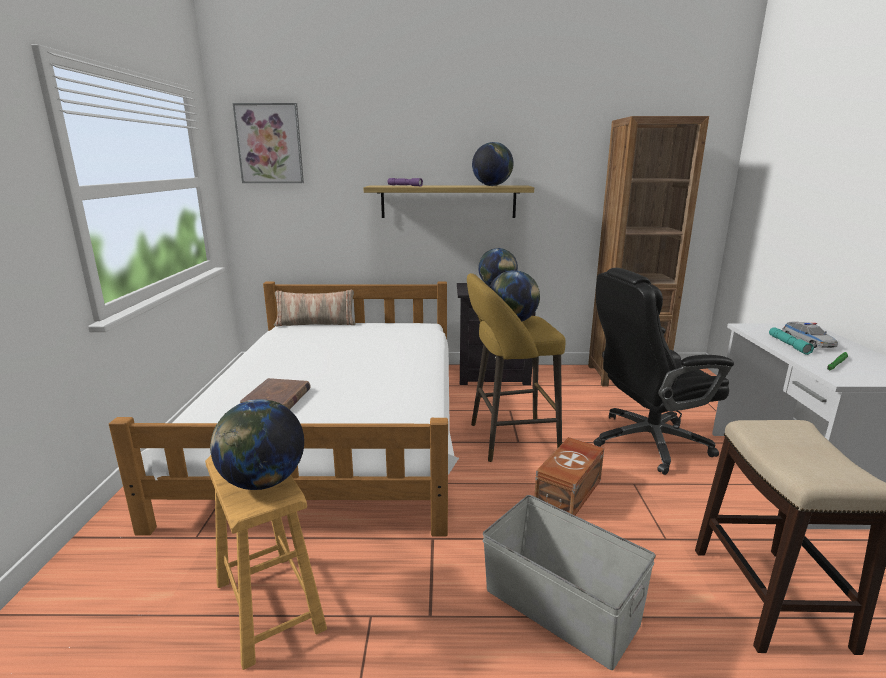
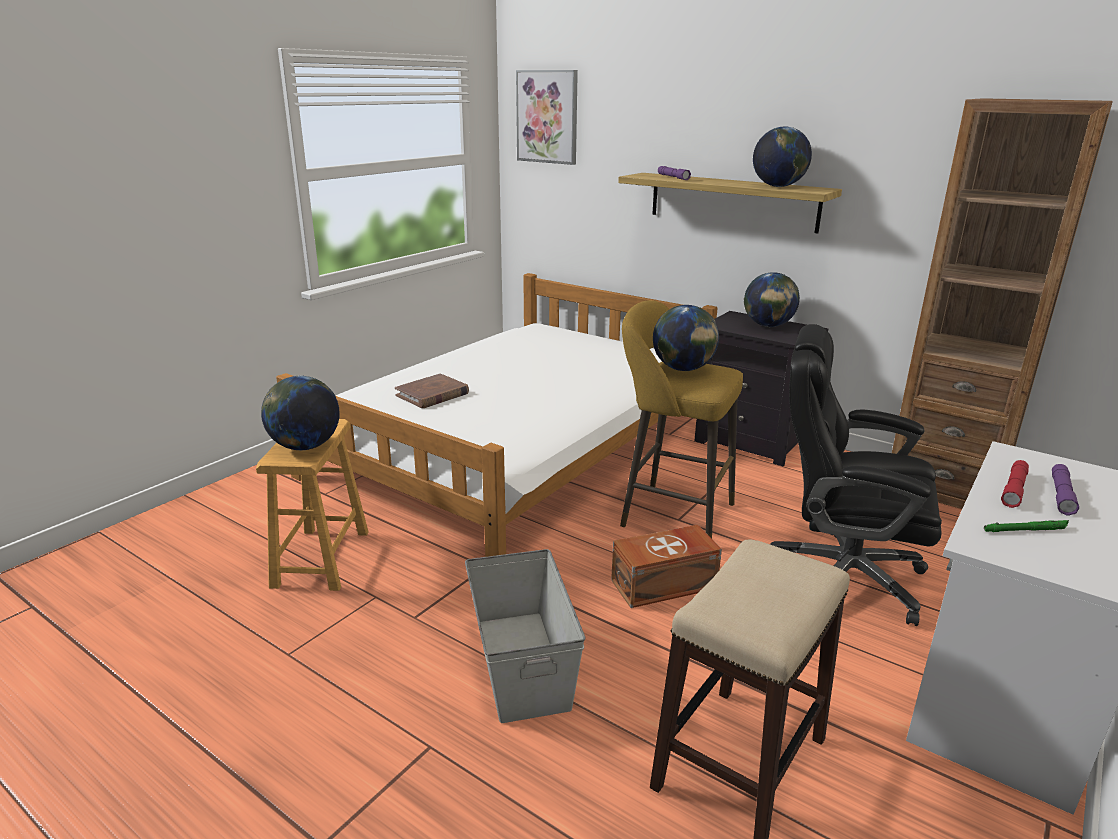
camera: 35 degrees right, 5 degrees up
pillow [274,290,356,326] -> none
turquoise flashlight [769,327,814,355] -> red flashlight [1001,460,1029,508]
toy car [782,322,838,348] -> purple flashlight [1052,464,1079,516]

